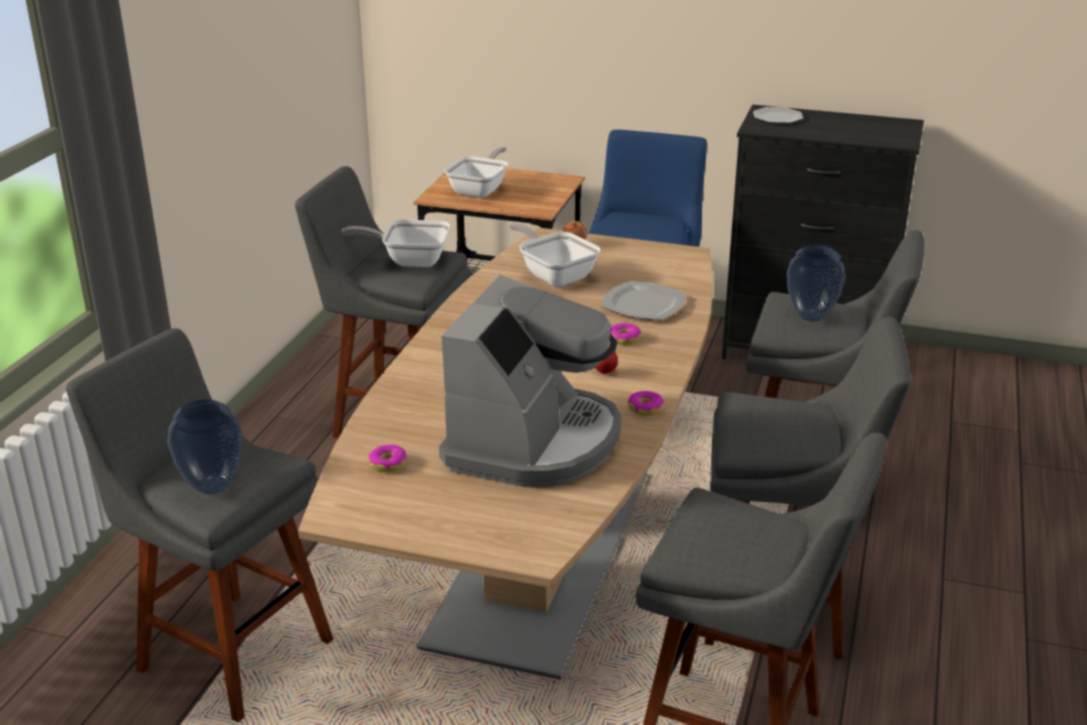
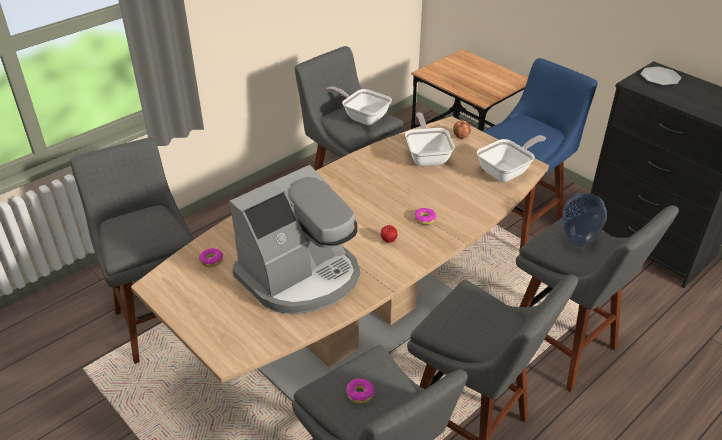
camera: 30 degrees right, 10 degrees up
vase [167,399,242,494] -> none
frying pan [444,146,508,198] -> frying pan moved to [477,135,546,182]
plate [601,281,686,320] -> none
donut [628,391,664,416] -> donut moved to [347,378,374,404]

